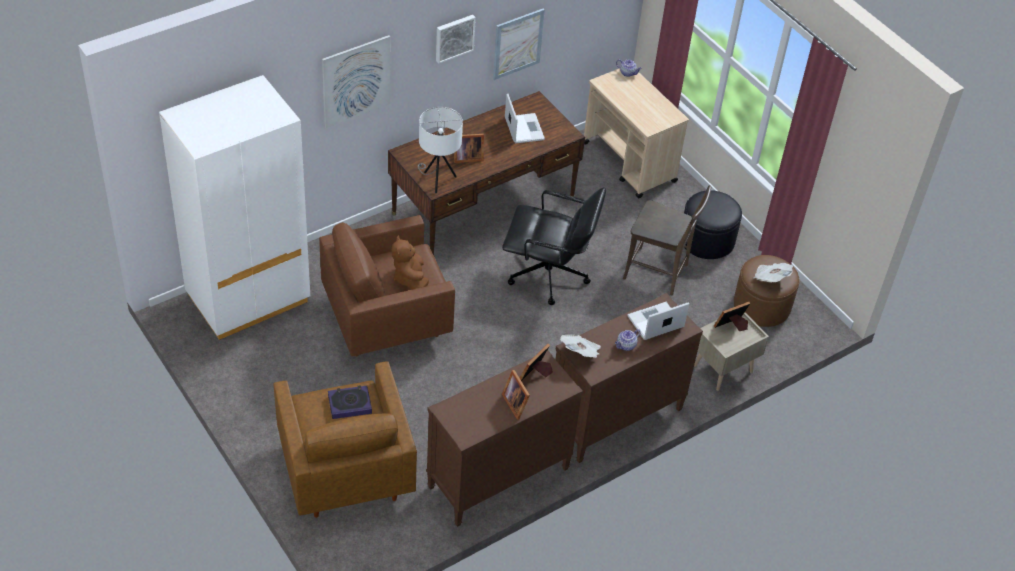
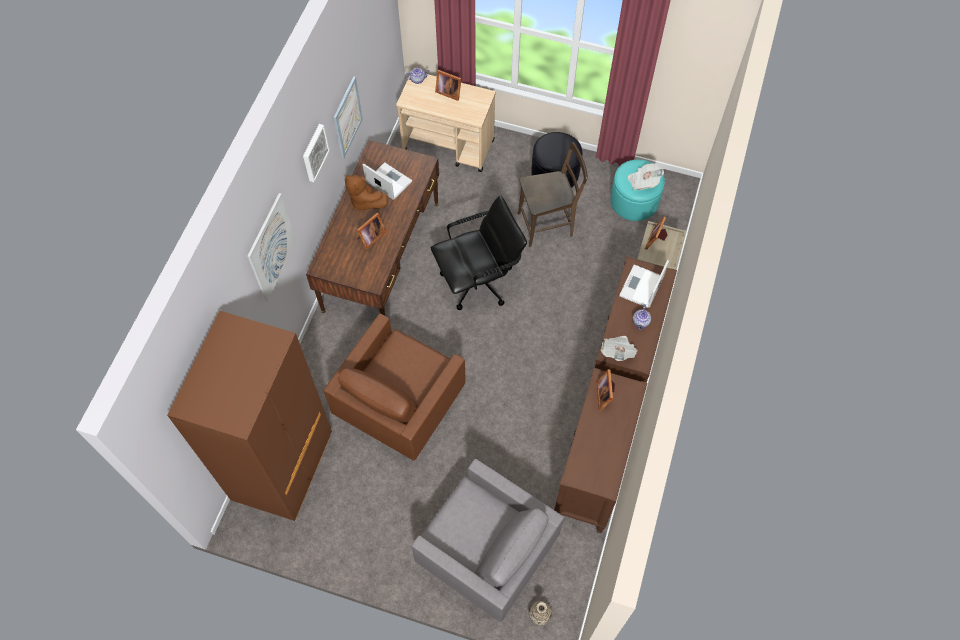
camera: 35 degrees left, 15 degrees up
white wardrobe [159,75,310,340] -> brown wardrobe [167,311,332,521]
brown armchair [273,361,417,518] -> grey armchair [411,459,564,622]
book [328,385,372,419] -> none
brown plush toy [392,236,429,289] -> brown plush toy moved to [345,174,387,211]
white table lamp [418,107,463,193] -> none
picture frame [502,370,530,420] -> picture frame moved to [435,70,461,101]
brown ottoman [734,255,800,327] -> turquoise ottoman [611,160,665,221]
none -> vase [528,601,552,625]

